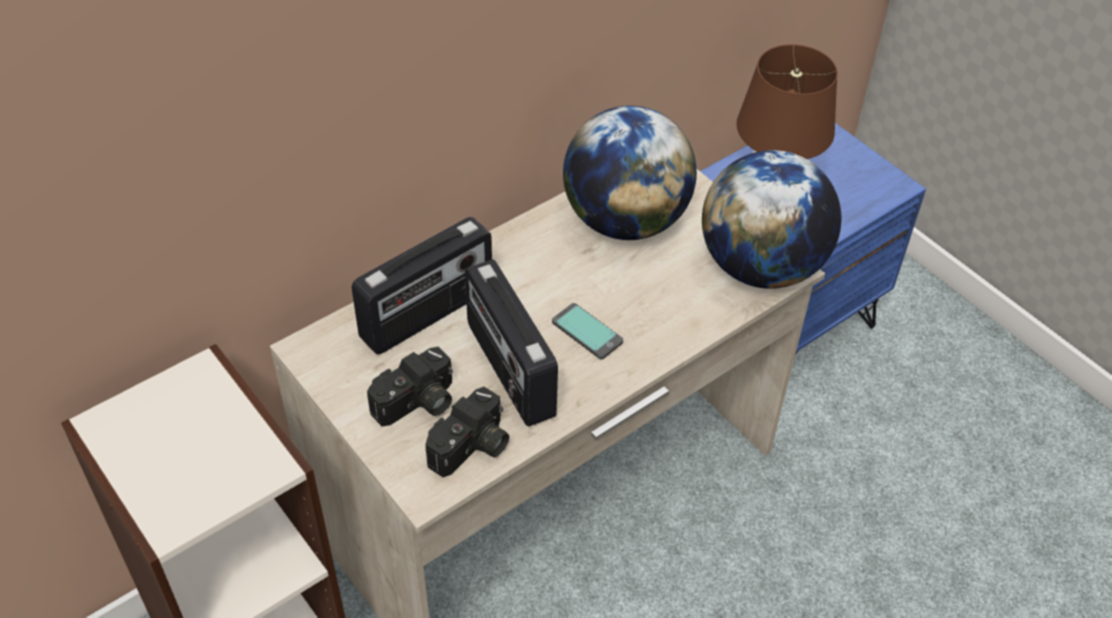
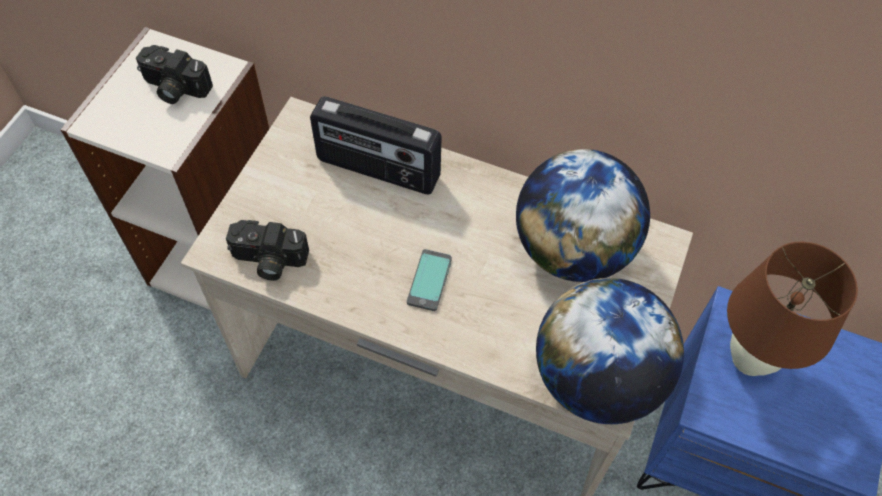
camera: 60 degrees right, 10 degrees up
camera [367,347,453,426] -> camera moved to [136,45,213,104]
radio [465,259,558,426] -> none

